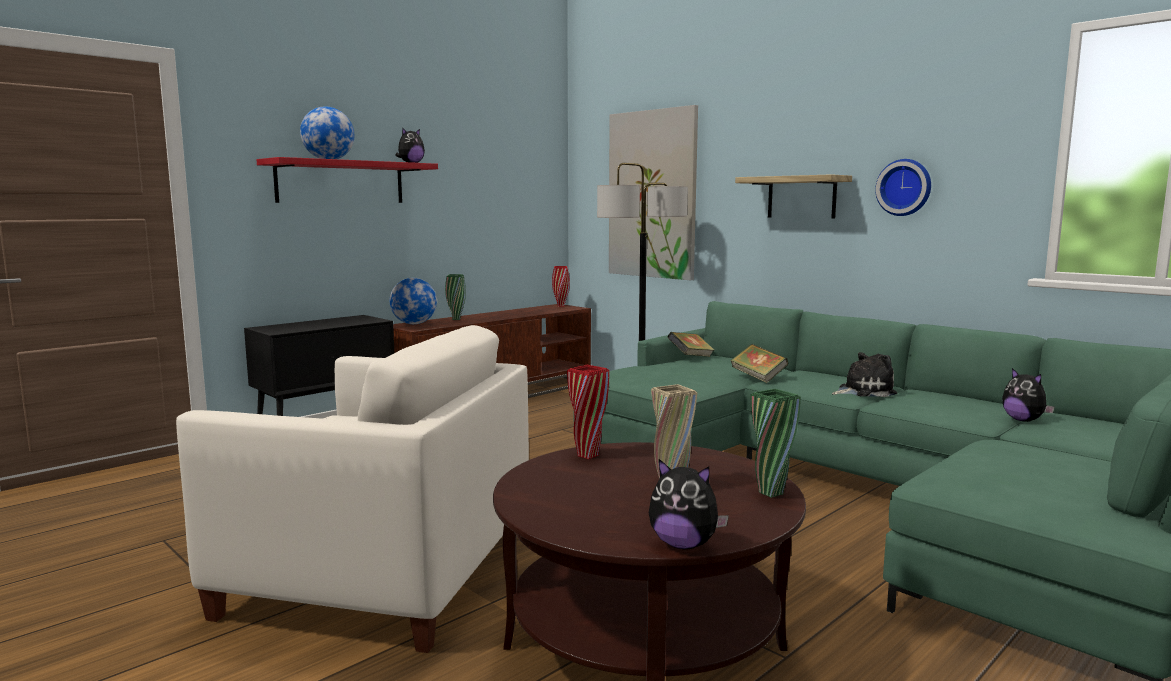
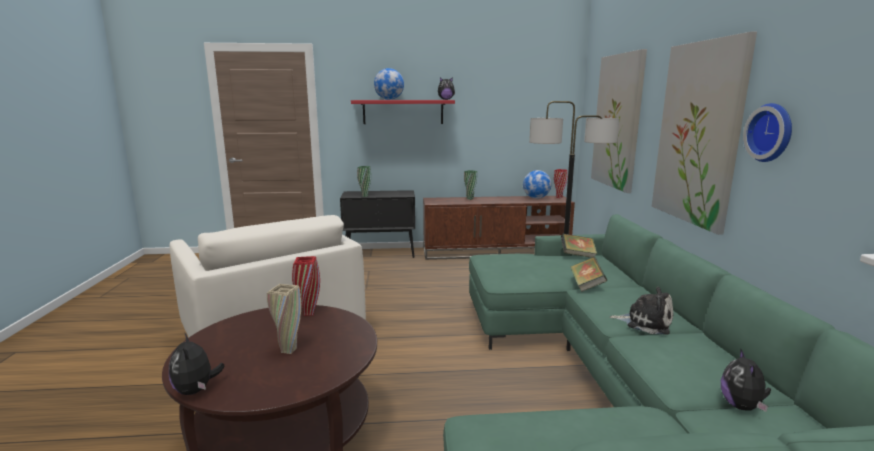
camera: 40 degrees right, 5 degrees up
globe [390,278,437,324] -> globe moved to [523,170,552,199]
shelf [735,174,852,218] -> picture [652,32,757,235]
green vase [751,389,801,498] -> green vase moved to [357,166,371,197]

